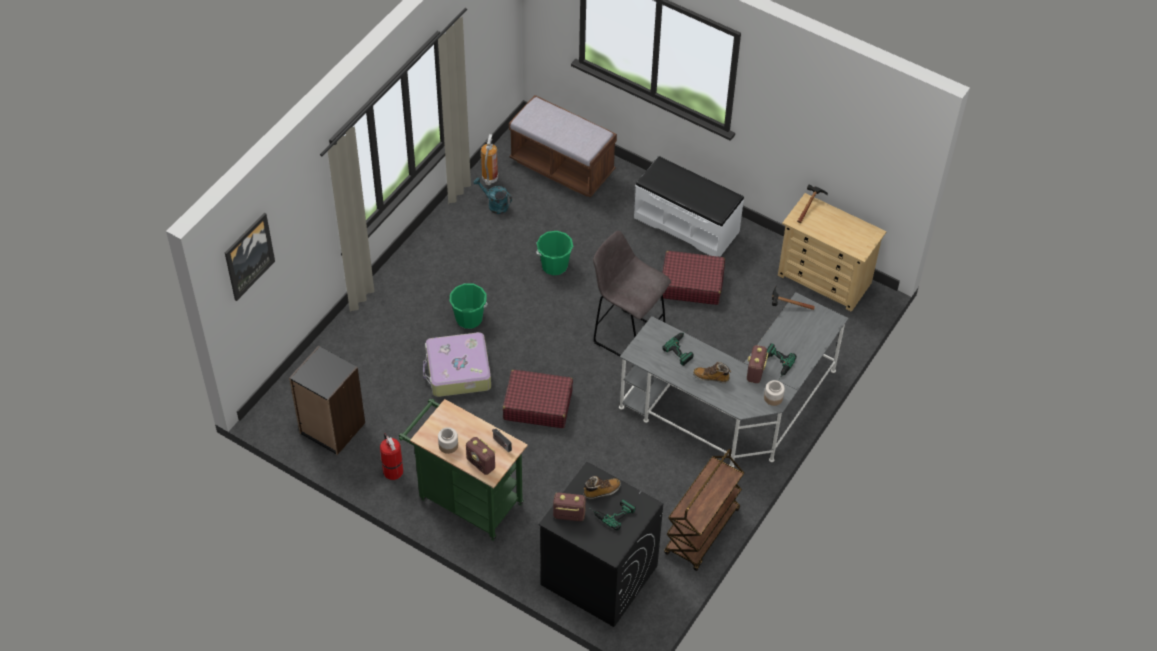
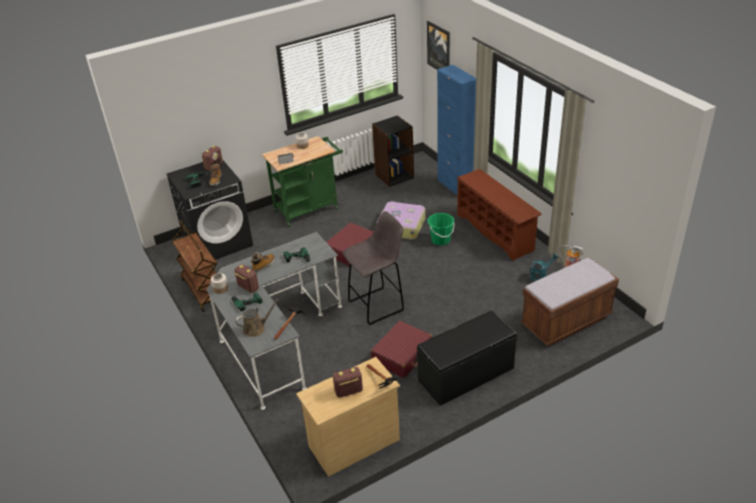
camera: 120 degrees right, 15 degrees down
fire extinguisher [380,433,403,480] -> none
radio [466,437,496,475] -> radio moved to [333,367,363,398]
green bucket [536,231,573,276] -> none
white bench [634,156,744,257] -> black bench [417,311,517,406]
none -> brown watering can [235,299,279,337]
none -> blue cabinet [437,65,476,196]
none -> brown shoe rack [457,169,542,261]

